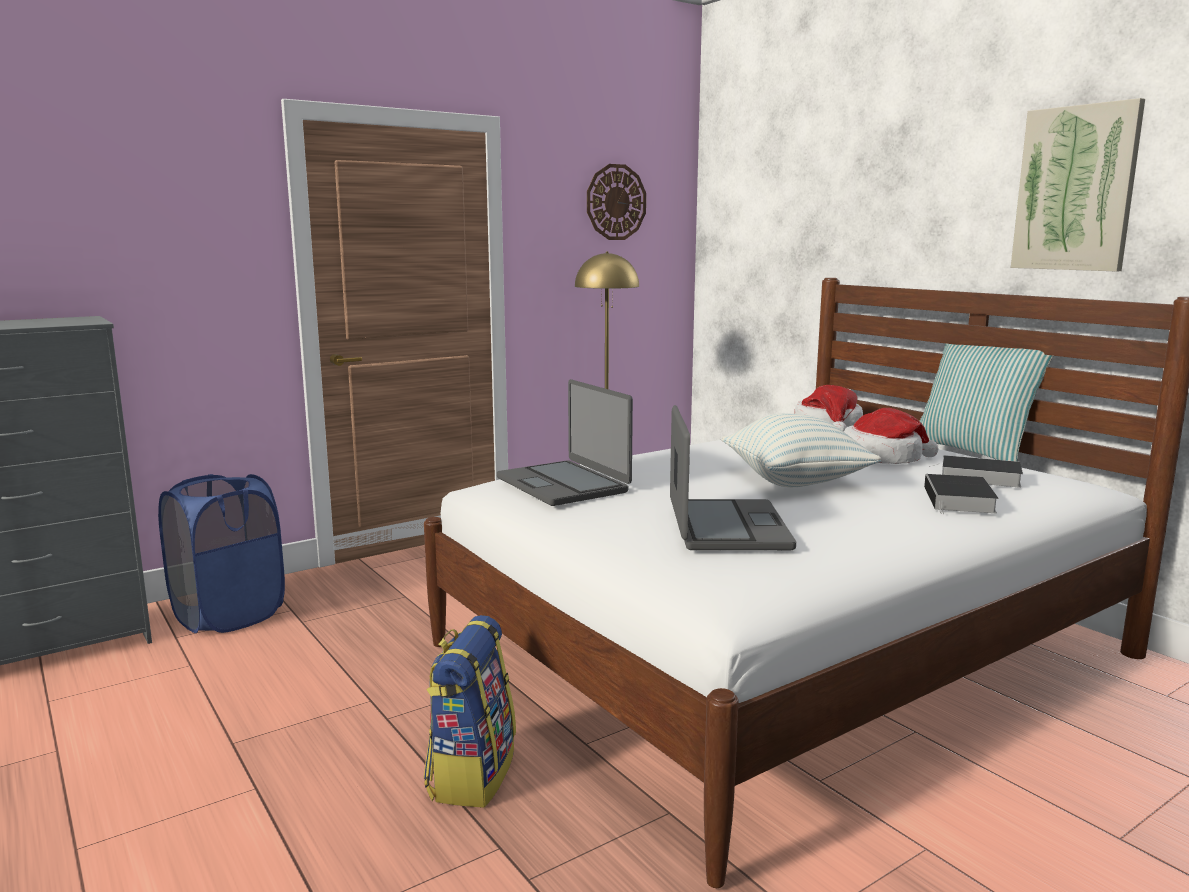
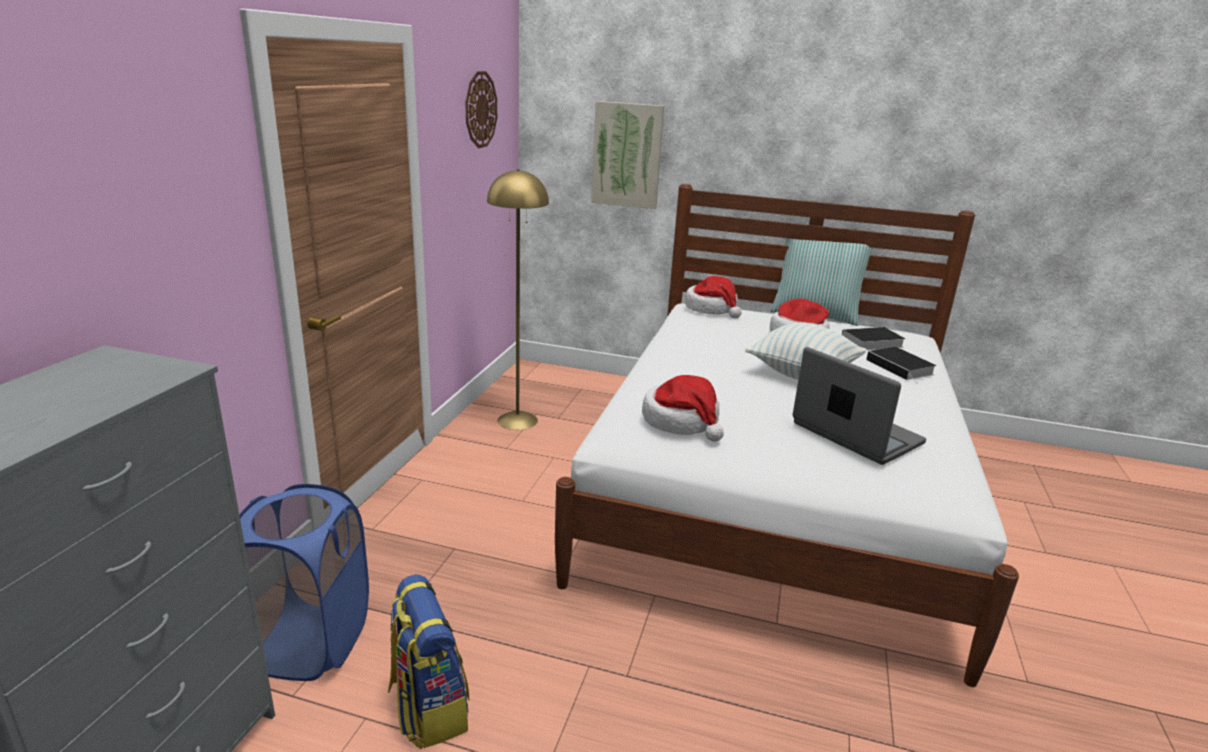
camera: 40 degrees left, 10 degrees up
backpack [424,615,516,808] -> backpack moved to [388,574,469,749]
laptop [497,379,633,506] -> hat [642,375,724,442]
picture [1011,98,1145,271] -> picture moved to [591,101,664,209]

